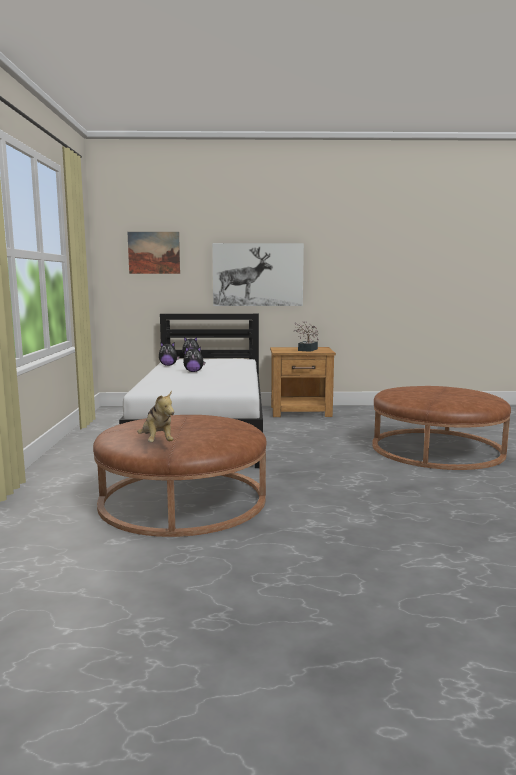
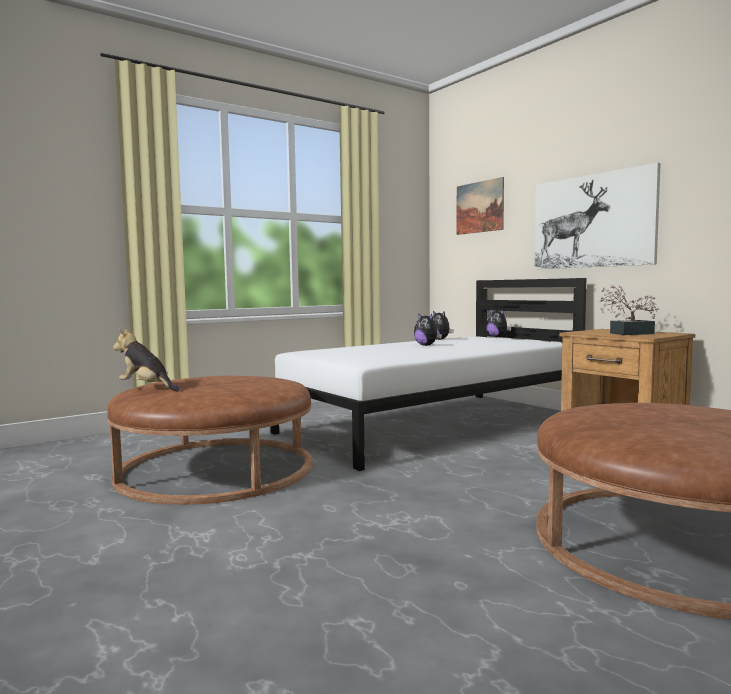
camera: 55 degrees right, 5 degrees down
plush toy [137,391,174,442] -> plush toy turned 90 degrees clockwise [113,329,179,391]

